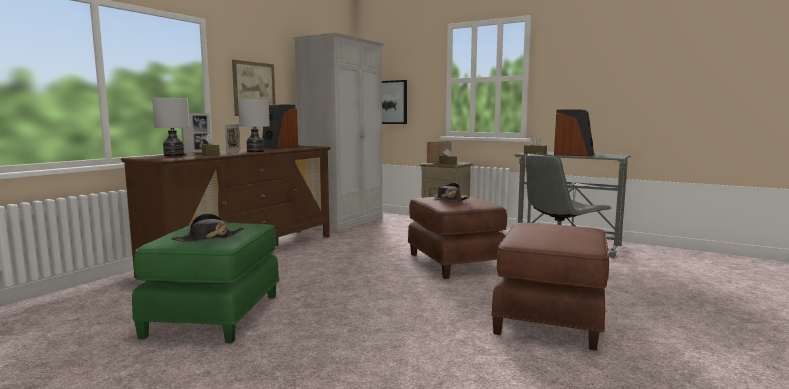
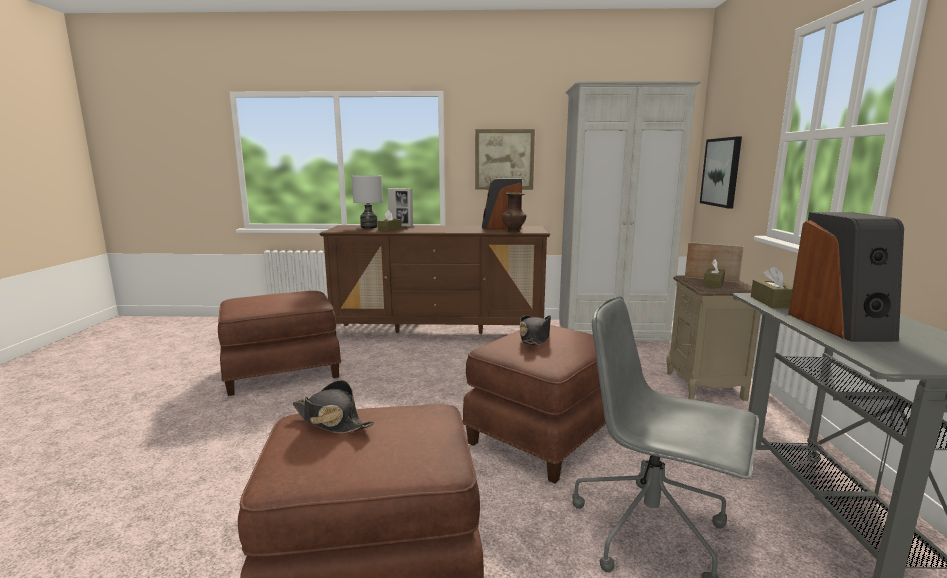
camera: 60 degrees right, 5 degrees up
green ottoman [132,223,280,343] -> brown ottoman [218,291,341,396]
black hat [171,213,244,242] -> black hat moved to [292,380,374,434]
picture frame [224,124,240,154] -> none
grey table lamp [238,100,270,152] -> none
none -> brown vase [502,193,527,232]

